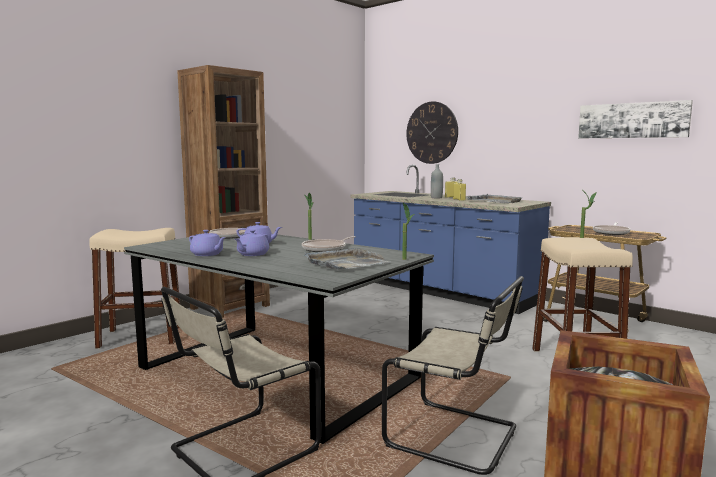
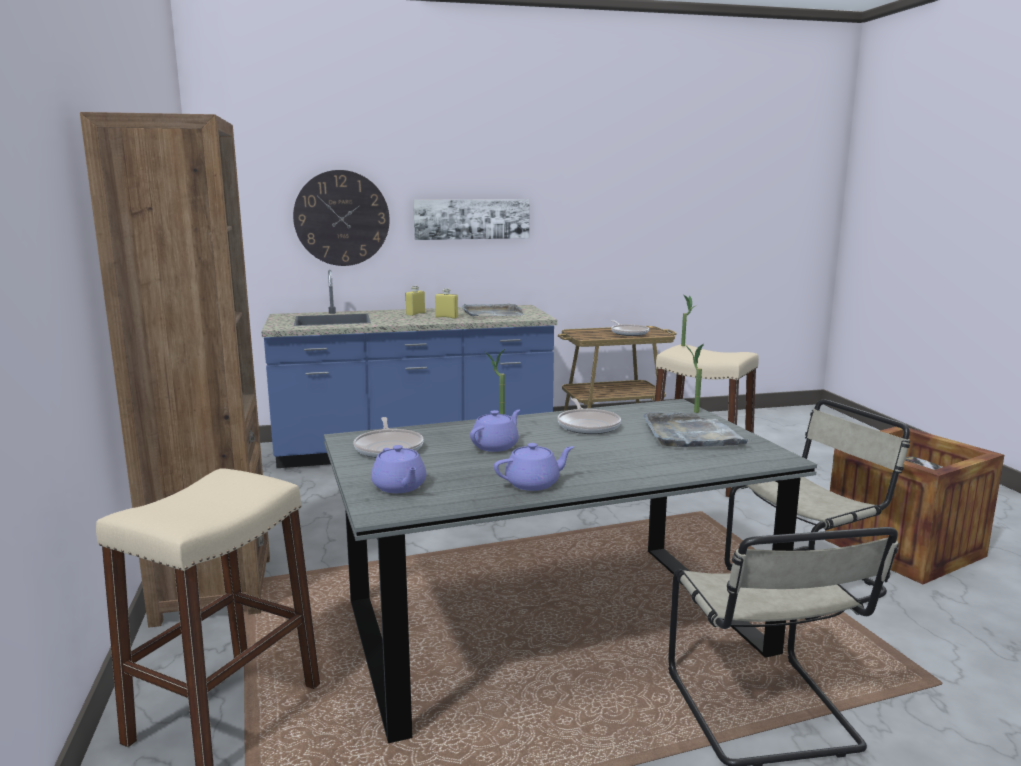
camera: 55 degrees left, 5 degrees up
purple teapot [235,230,269,256] -> purple teapot moved to [371,445,426,493]
grey bottle [431,164,443,198] -> none
picture [578,100,693,138] -> picture moved to [413,199,530,240]

